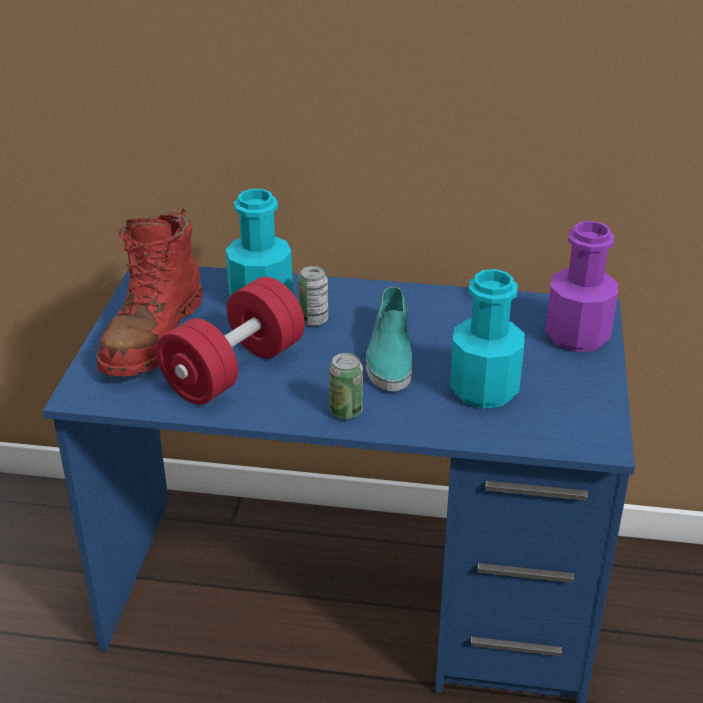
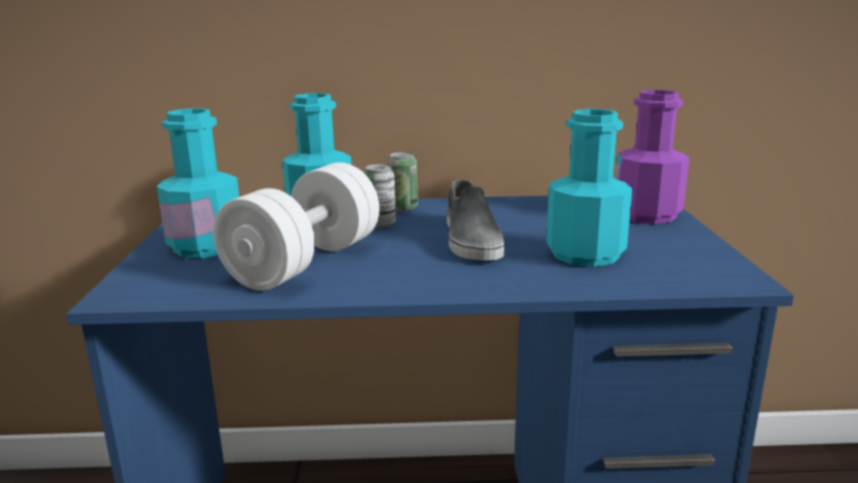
camera: 10 degrees left, 15 degrees down
red boot [97,208,203,376] -> turquoise bottle [157,108,239,258]
red dumbbell [157,277,305,405] -> white dumbbell [213,162,379,291]
can [329,353,363,419] -> can moved to [388,152,418,212]
turquoise shoe [366,287,412,391] -> grey shoe [447,180,505,261]

